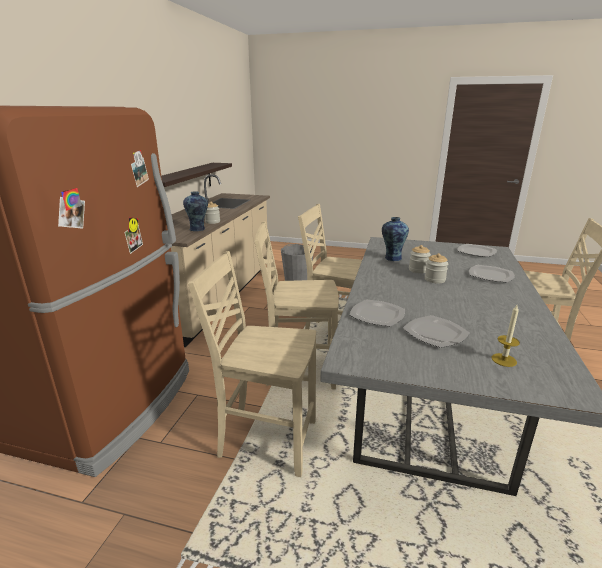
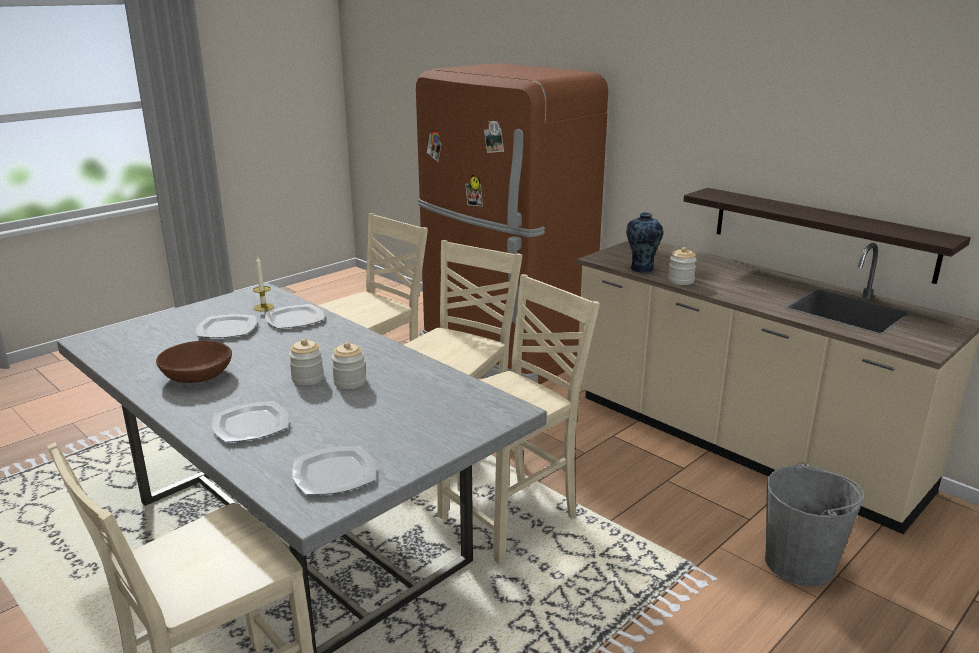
camera: 120 degrees right, 0 degrees up
vase [382,217,409,261] -> none
candle [491,305,520,367] -> candle moved to [253,257,274,311]
none -> brown bowl [156,341,232,383]

